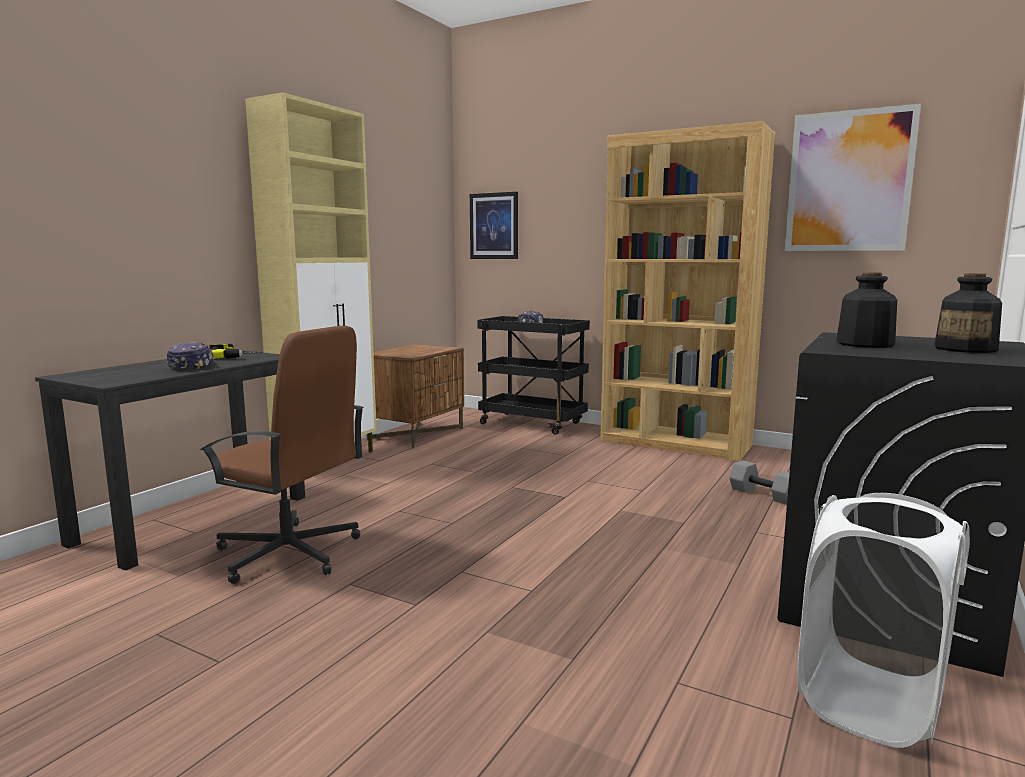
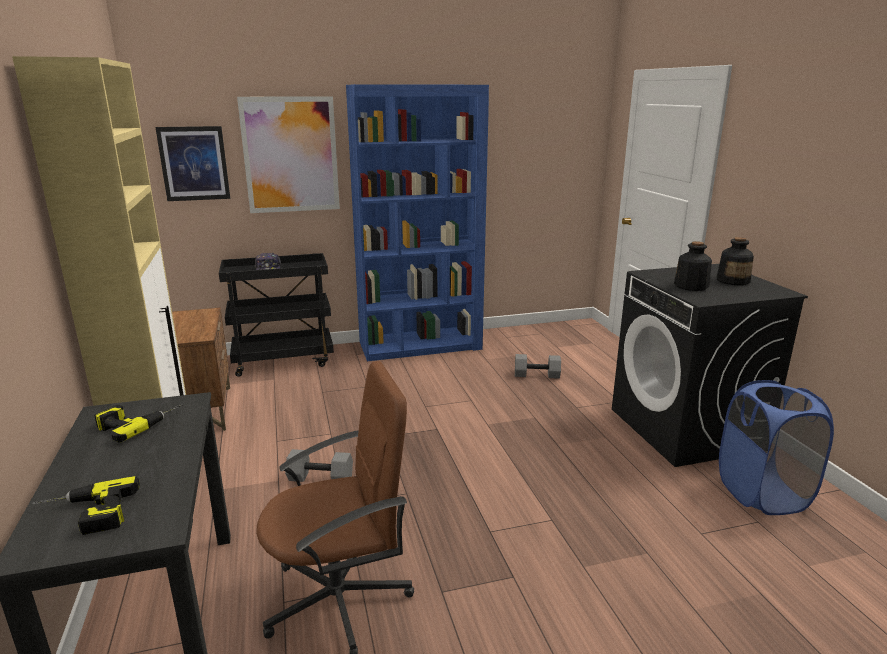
camera: 45 degrees left, 10 degrees up
cap [166,342,215,370] -> none
brown bookcase [600,121,775,461] -> blue bookcase [346,84,489,361]
picture [785,104,921,251] -> picture moved to [237,96,340,213]
white laundry basket [797,493,970,748] -> blue laundry basket [719,380,834,515]
none -> power drill [32,476,140,535]
none -> grey dumbbell [285,449,353,482]

